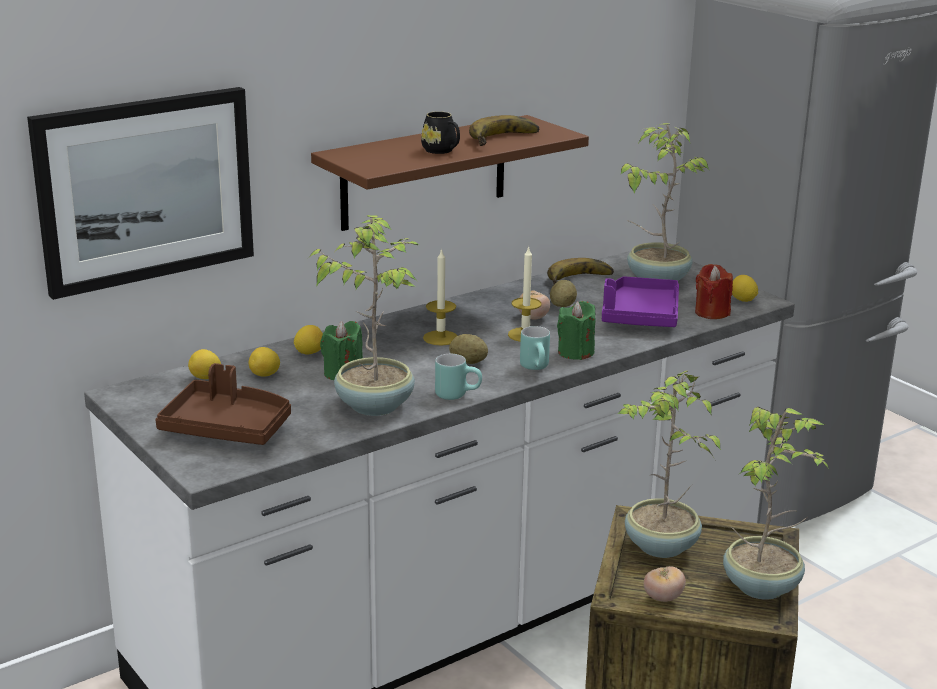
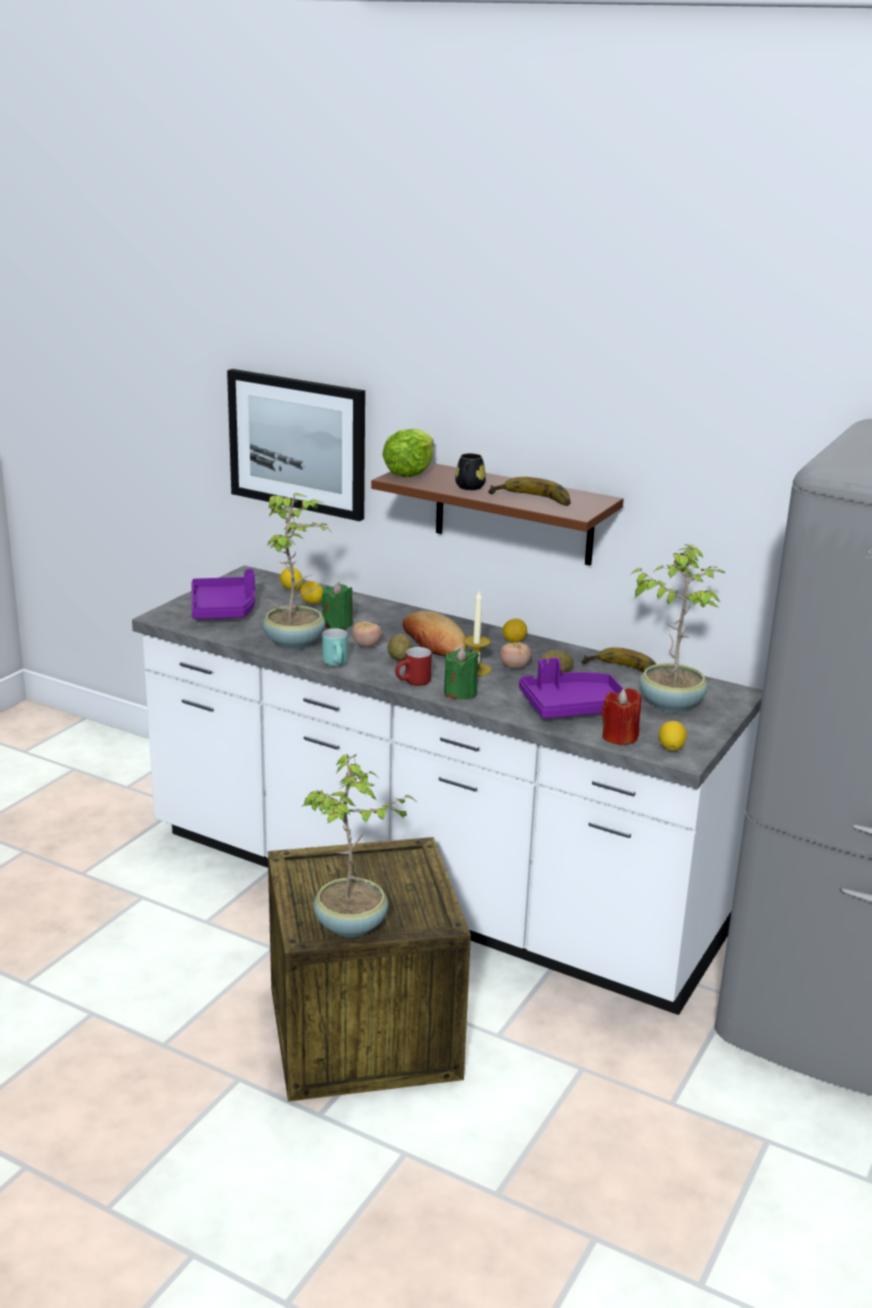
camera: 65 degrees right, 0 degrees up
brown tray [155,363,291,445] -> purple tray [191,569,255,619]
lemon [294,325,323,354] -> lemon moved to [502,619,527,642]
candle [423,248,457,346] -> bread [403,611,468,657]
turquoise mug [520,326,550,370] -> red mug [395,647,432,686]
potted plant [618,370,721,558] -> none
tomato [644,566,686,602] -> tomato moved to [352,621,382,647]
none -> lettuce [383,429,434,477]

